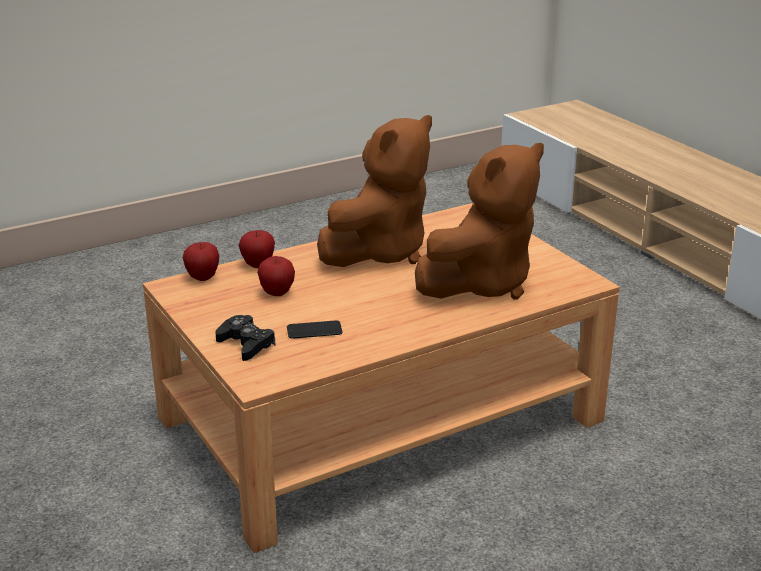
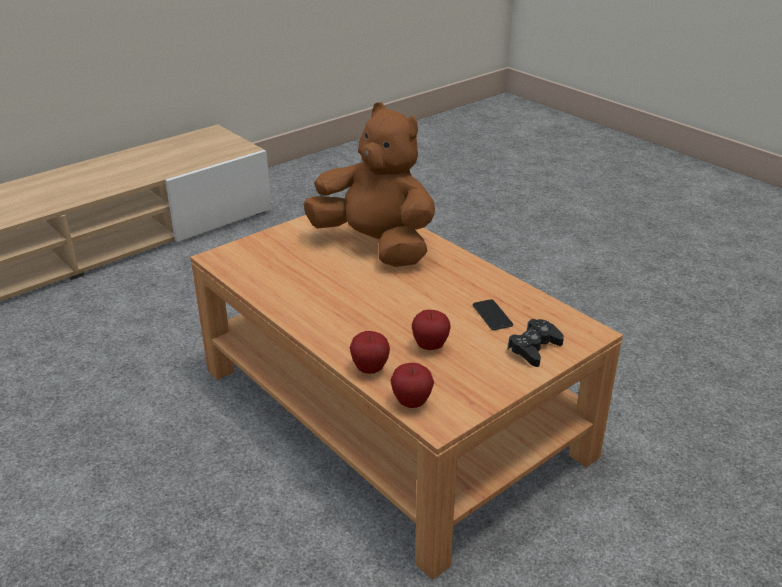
camera: 100 degrees left, 5 degrees up
brown plush toy [317,115,432,267] -> none

